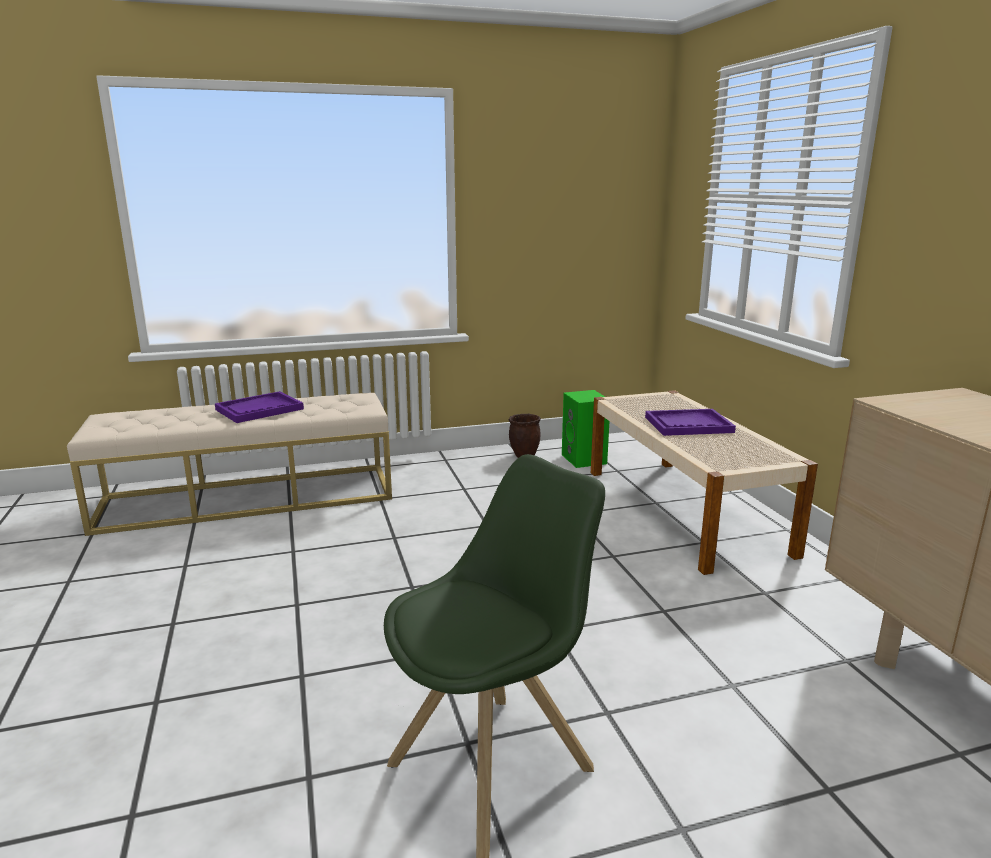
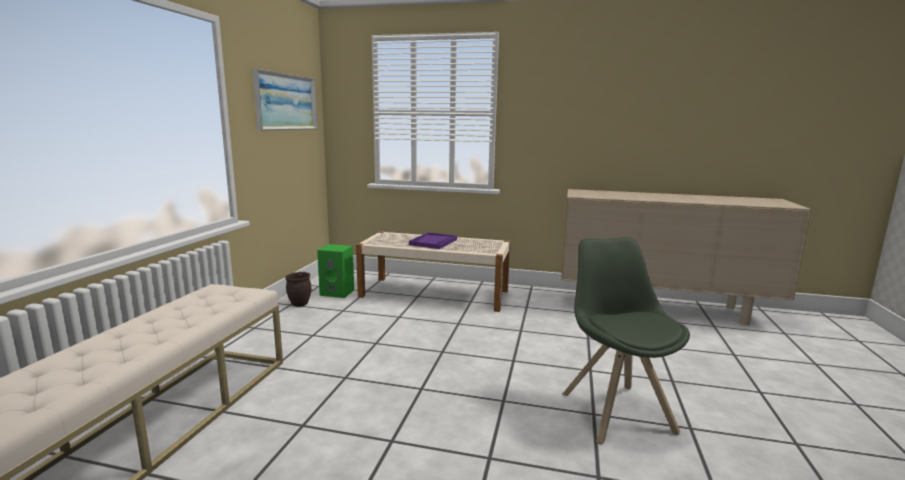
camera: 60 degrees left, 5 degrees down
purple tray [215,391,304,423] -> none
none -> picture [253,69,317,131]

